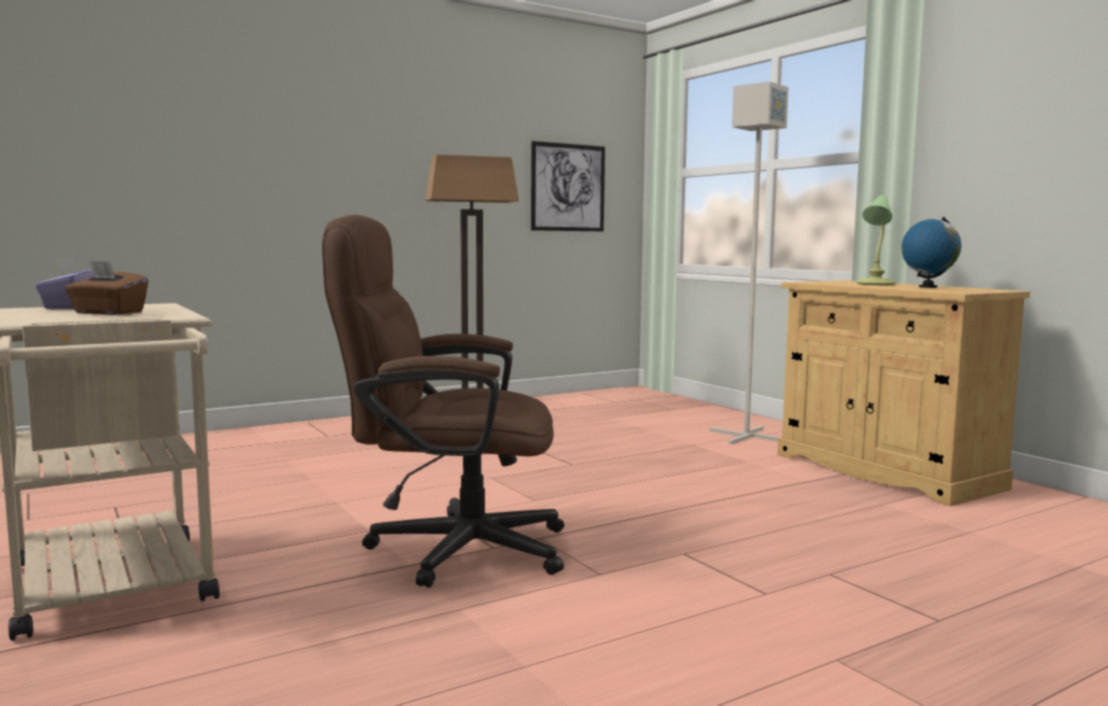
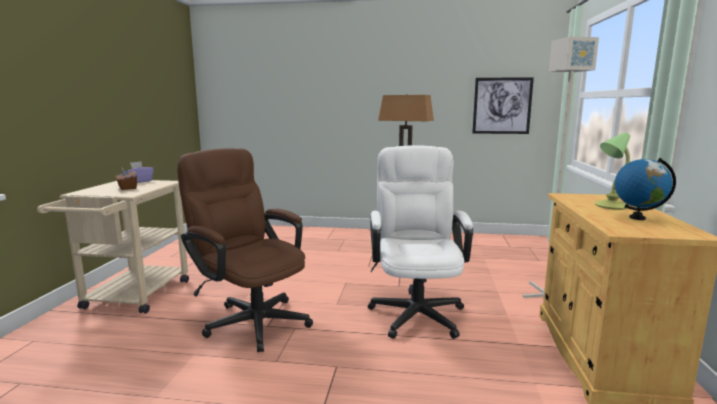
camera: 40 degrees right, 5 degrees up
none -> white office chair [368,145,473,339]

